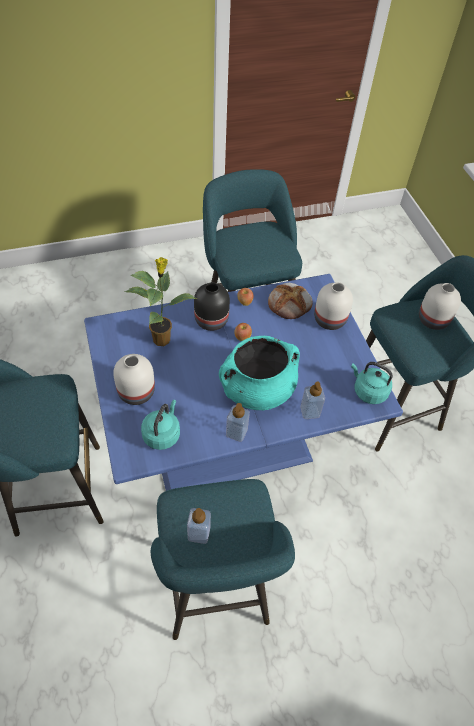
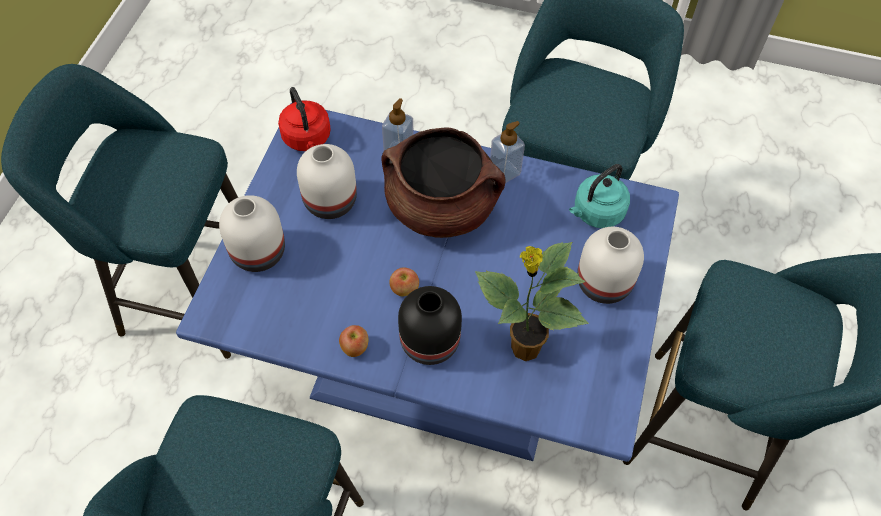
camera: 145 degrees left, 5 degrees up
soap dispenser [187,508,211,544] -> none
turquoise cooking pot [219,336,300,410] -> brown cooking pot [381,127,506,238]
bread [268,283,313,319] -> none
turquoise kettle [351,362,393,404] -> red kettle [278,87,331,151]
white vase [419,283,461,330] -> white vase moved to [297,144,357,219]

